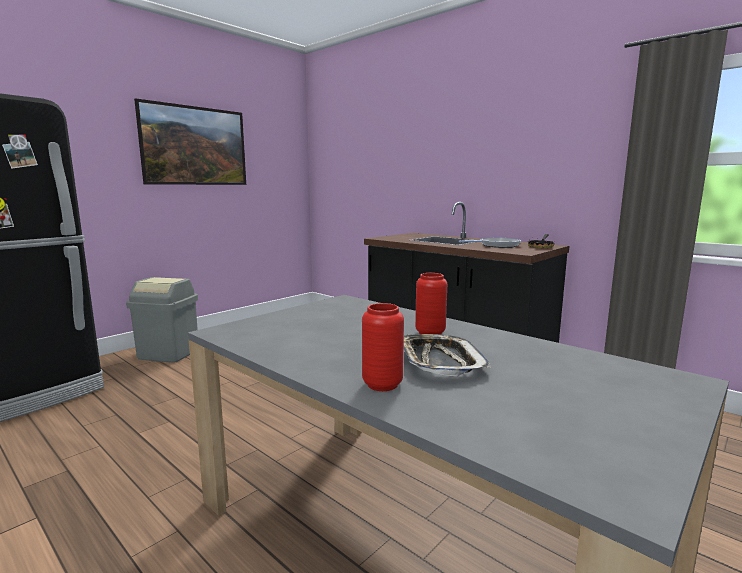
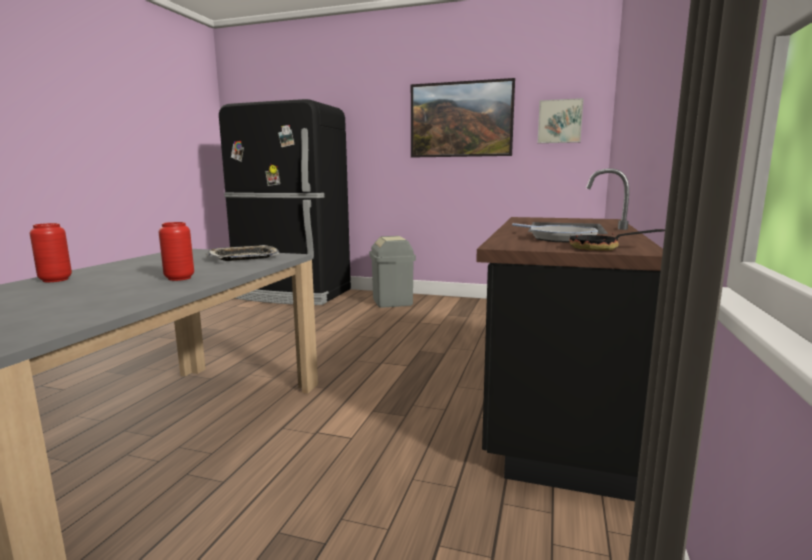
camera: 65 degrees right, 0 degrees up
tray [404,334,491,377] -> tray moved to [206,245,280,261]
none -> picture [537,98,584,143]

